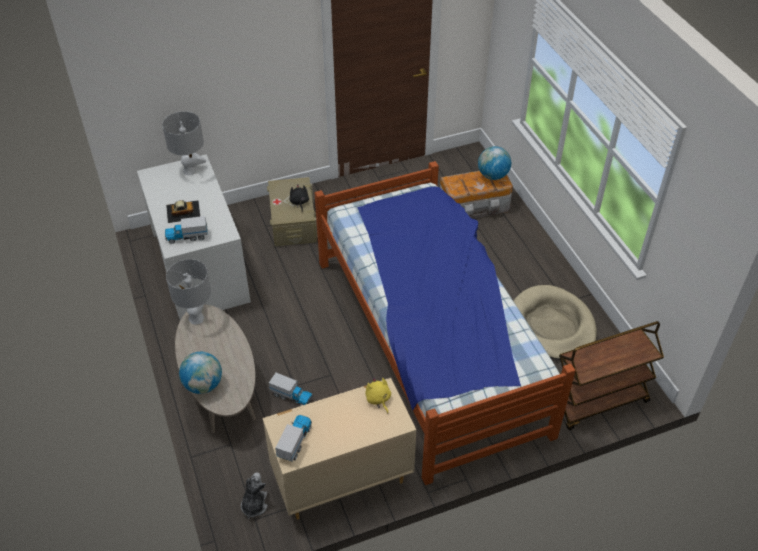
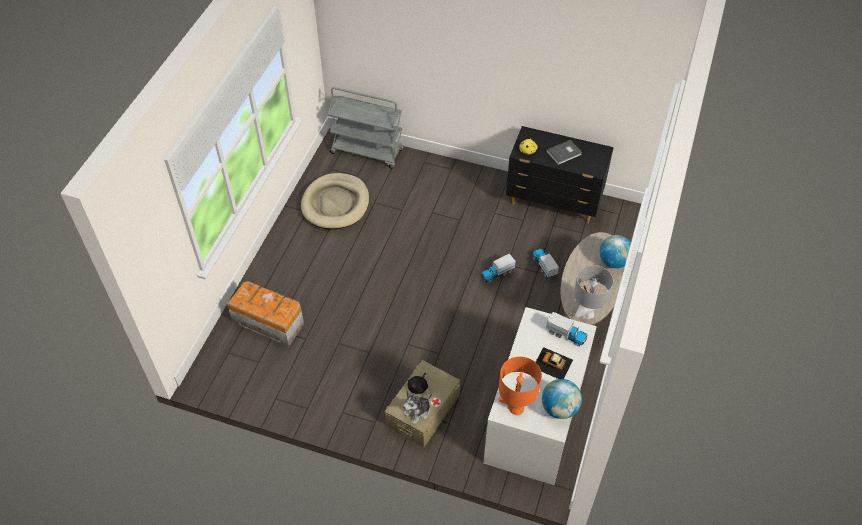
camera: 140 degrees left, 5 degrees up
grey table lamp [162,111,206,176] -> orange table lamp [498,357,542,415]
plush toy [241,472,268,519] -> plush toy moved to [403,391,432,424]
beige dresser [263,378,416,520] -> black dresser [506,126,614,223]
toy truck [275,415,312,461] -> toy truck moved to [481,254,516,283]
bed [315,161,576,485] -> none
globe [478,146,511,180] -> globe moved to [542,379,582,419]
brown cart [559,321,664,430] -> grey cart [328,87,404,169]
none -> grey book [546,140,582,165]

